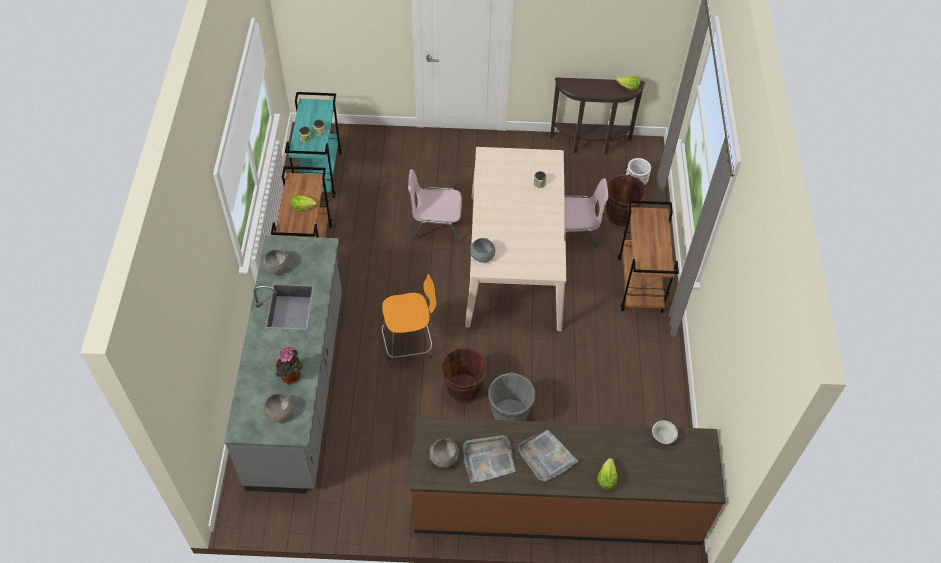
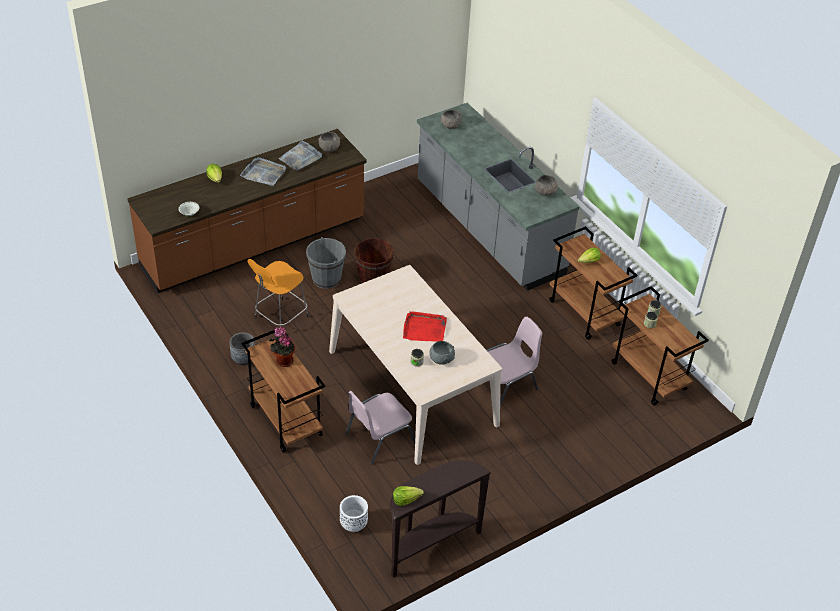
camera: 145 degrees right, 10 degrees down
potted plant [276,347,303,384] -> potted plant moved to [269,327,295,367]
turquoise cart [285,92,342,198] -> brown cart [612,286,709,406]
orange stool [382,274,437,366] -> orange stool moved to [248,259,309,327]
grey bowl [470,238,495,262] -> grey bowl moved to [429,341,455,365]
brown bucket [606,174,647,226] -> none
none -> grey planter [230,332,255,366]
none -> red tray [403,311,447,342]

